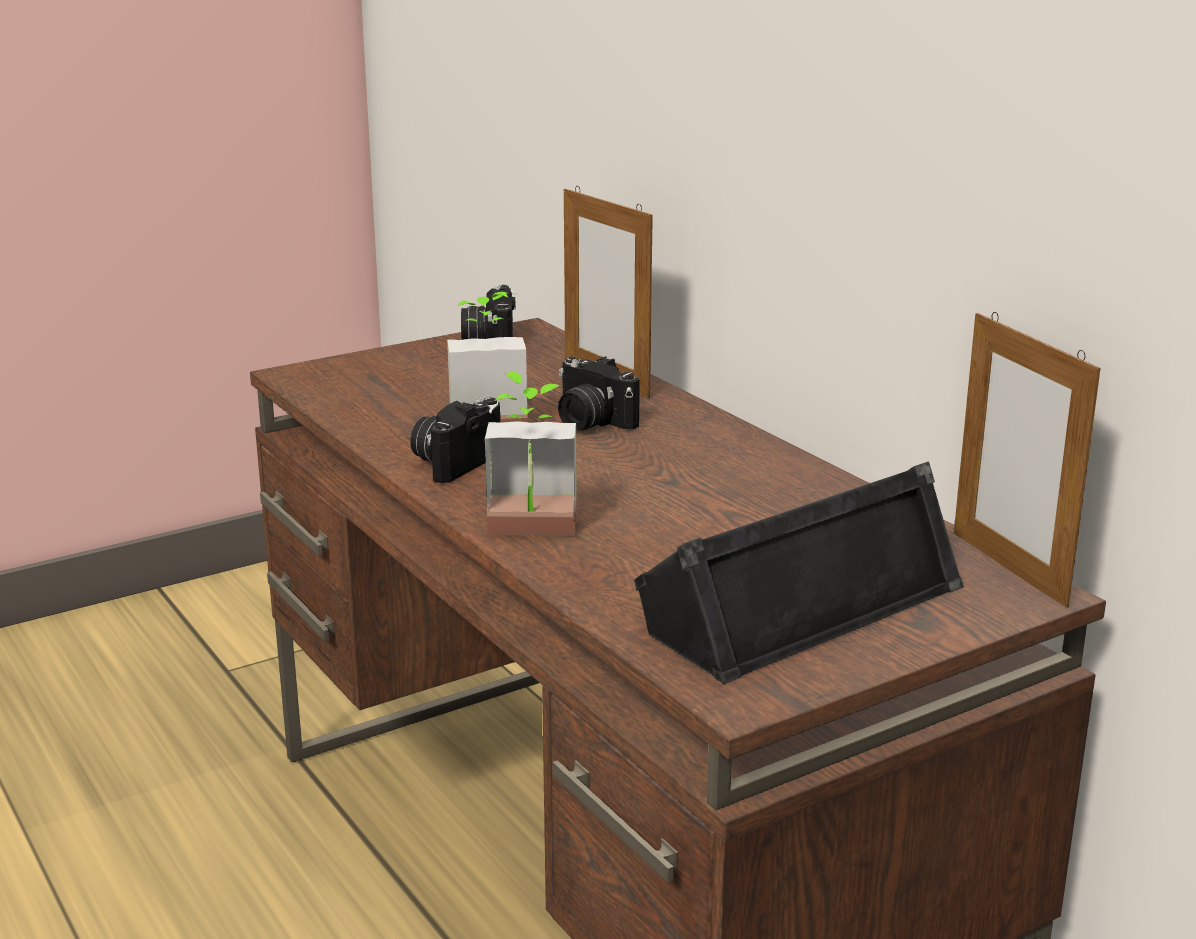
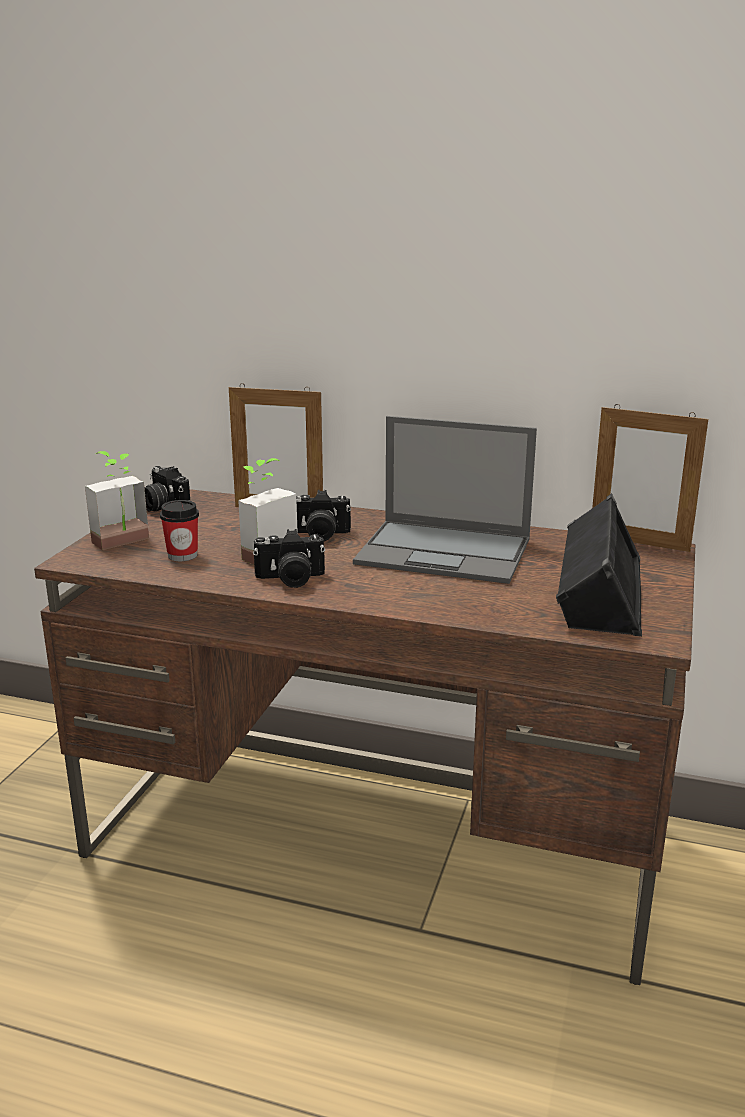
camera: 40 degrees left, 0 degrees up
camera [410,398,500,483] -> camera turned 90 degrees counterclockwise [253,529,325,588]
potted plant [485,372,577,536] -> potted plant moved to [85,451,149,550]
none -> cup [160,500,199,561]
none -> laptop [353,416,537,584]

